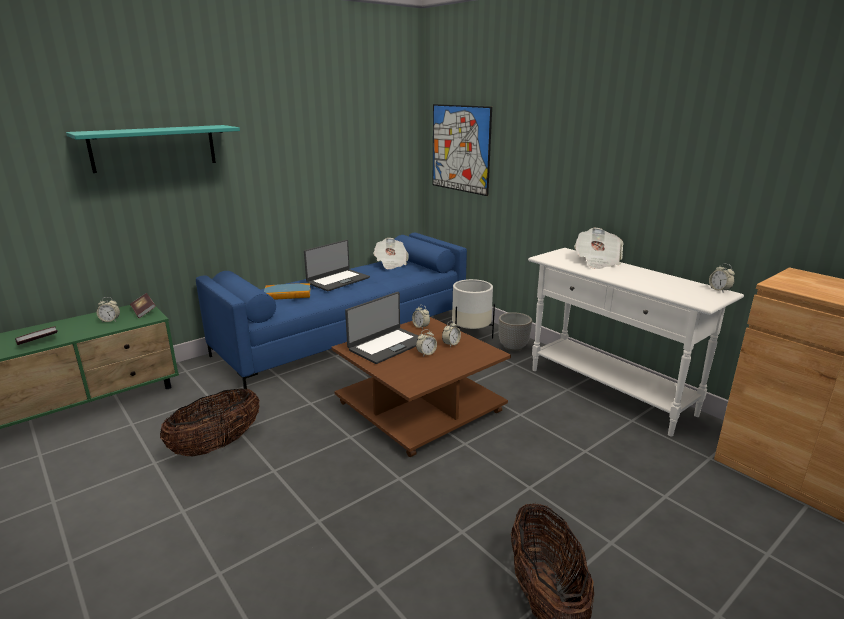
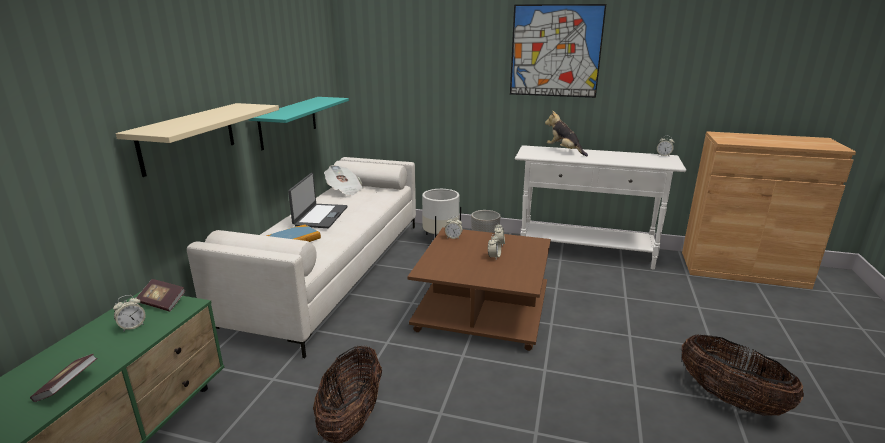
camera: 35 degrees left, 0 degrees up
turquoise shelf [66,125,240,173] -> turquoise shelf moved to [249,97,349,150]
blue sofa [196,233,467,389] -> white sofa [187,157,416,358]
laptop [345,292,418,364] -> none
picture [433,104,492,196] -> picture moved to [510,4,606,98]
newspaper [574,228,624,269] -> plush toy [545,111,588,157]
none -> beige shelf [116,103,279,177]

